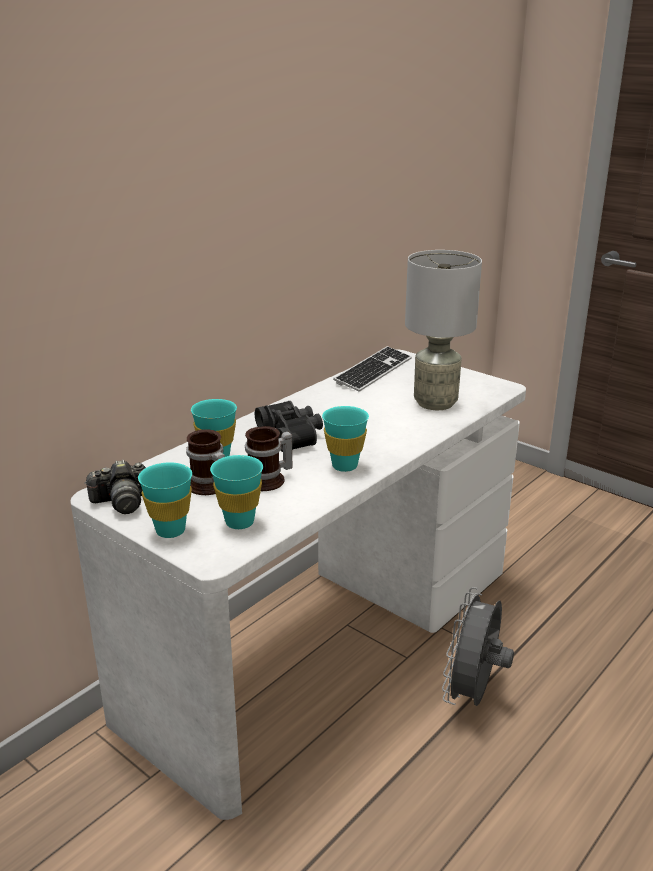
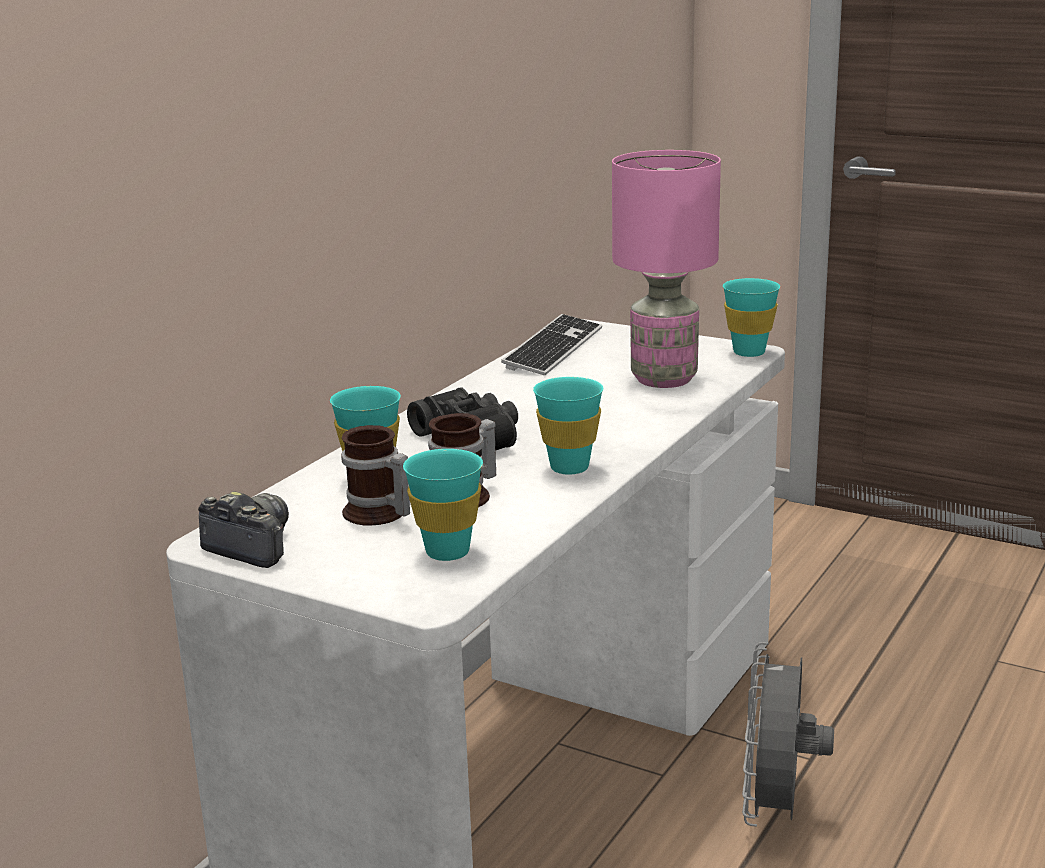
camera: 10 degrees left, 5 degrees down
camera [84,460,146,514] -> camera turned 120 degrees counterclockwise [198,491,289,568]
turquoise cup [138,462,192,538] -> turquoise cup moved to [723,278,780,357]
grey table lamp [405,250,482,410] -> pink table lamp [612,150,721,388]

